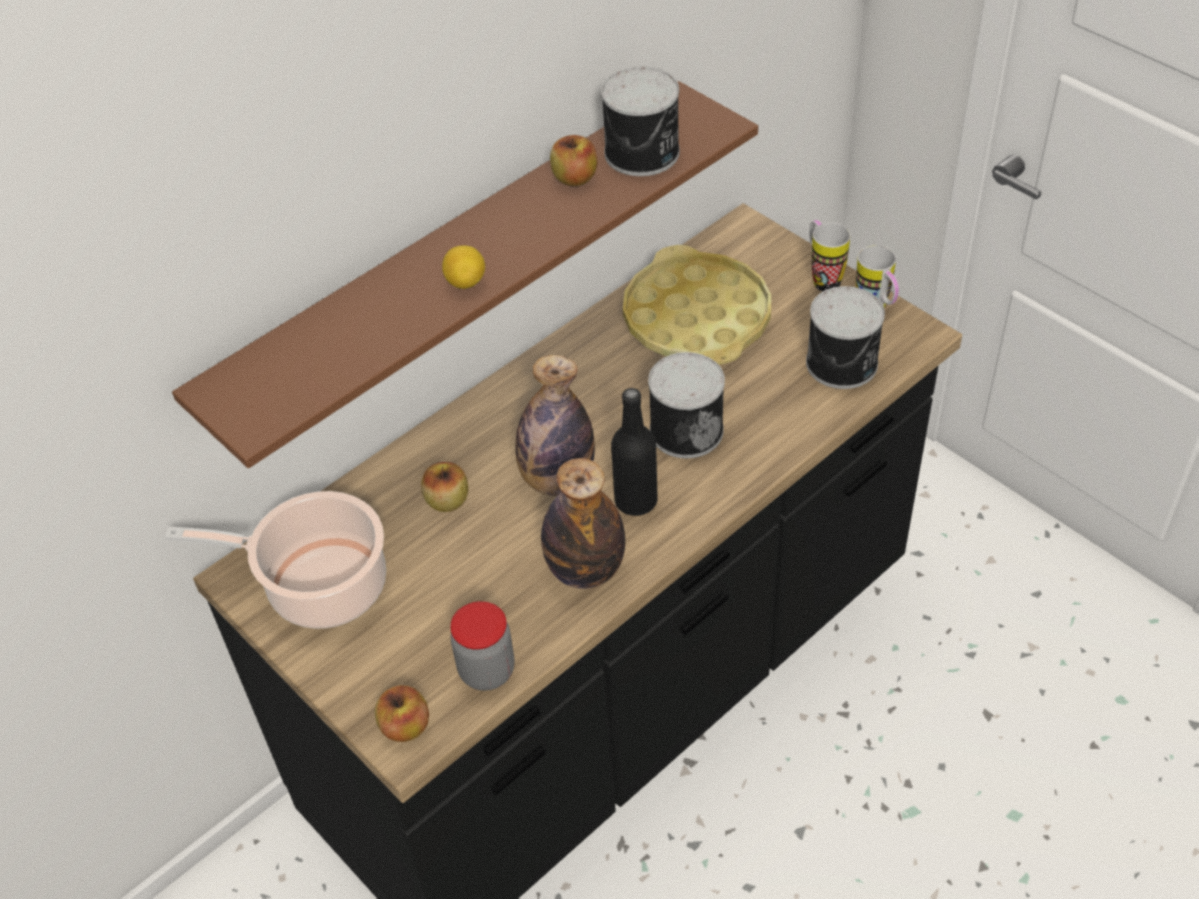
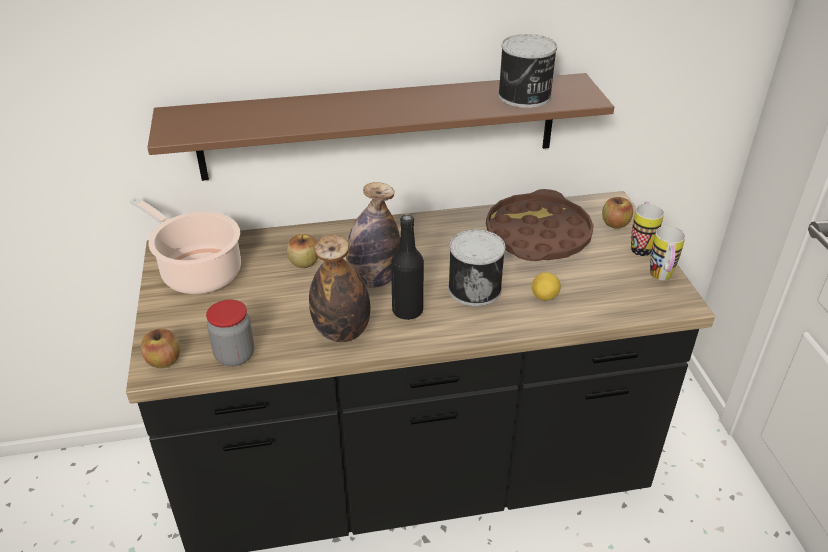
camera: 30 degrees right, 10 degrees down
lemon [442,245,485,289] -> lemon moved to [532,272,561,301]
apple [550,135,598,186] -> apple moved to [602,197,633,229]
yellow tray [623,245,771,365] -> brown tray [486,189,594,261]
can [806,286,885,389] -> none

